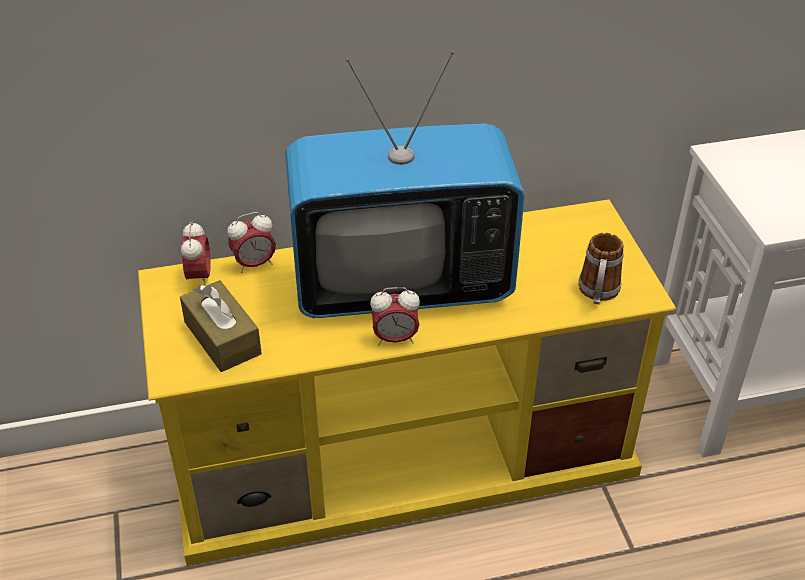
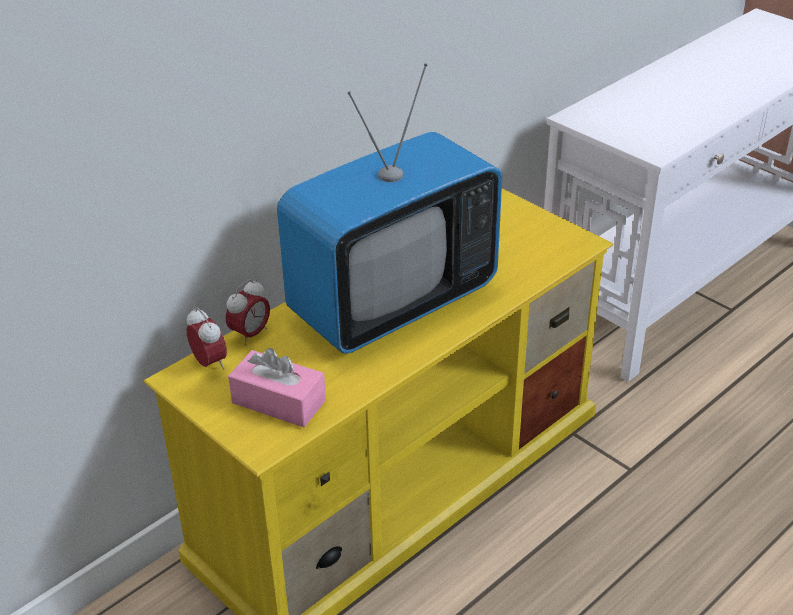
camera: 30 degrees left, 5 degrees down
brown tissue box [180,280,262,372] -> pink tissue box [228,348,326,427]
alarm clock [370,287,420,346] -> none
mug [578,233,624,304] -> none

